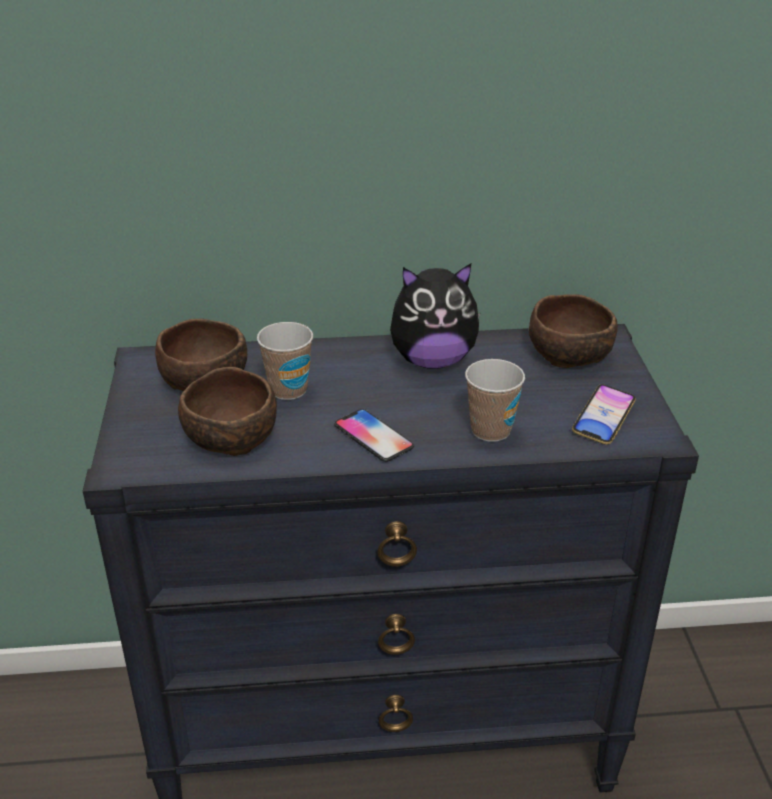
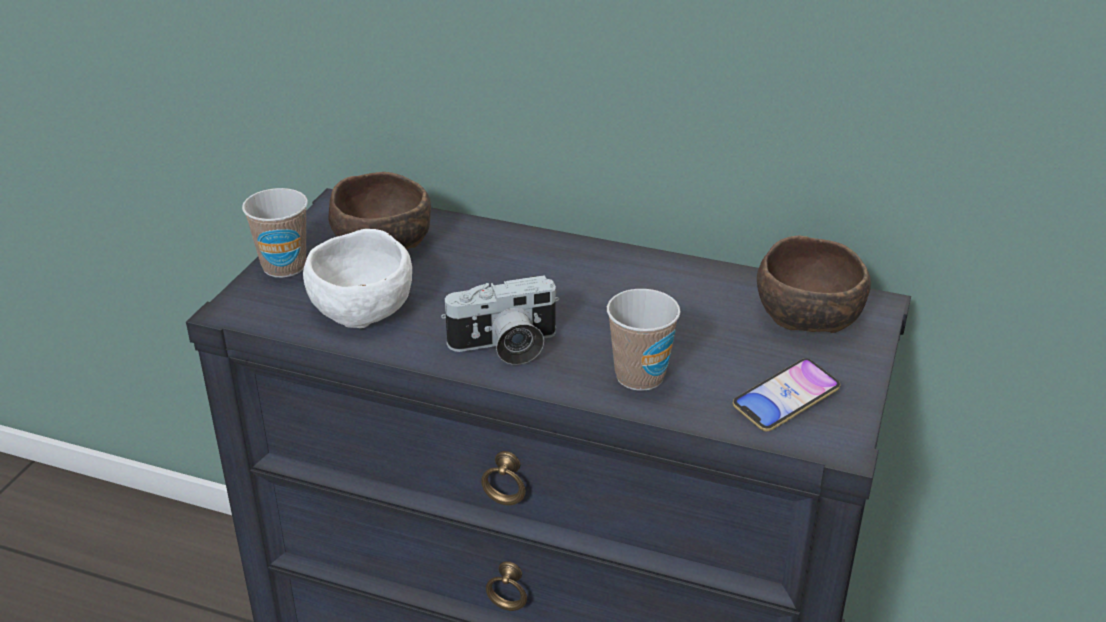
camera: 25 degrees right, 0 degrees up
brown bowl [178,367,277,456] -> white bowl [303,229,412,328]
cup [257,322,313,400] -> cup moved to [242,188,308,278]
phone [334,409,414,462] -> camera [441,275,559,365]
plush toy [390,263,481,369] -> none

